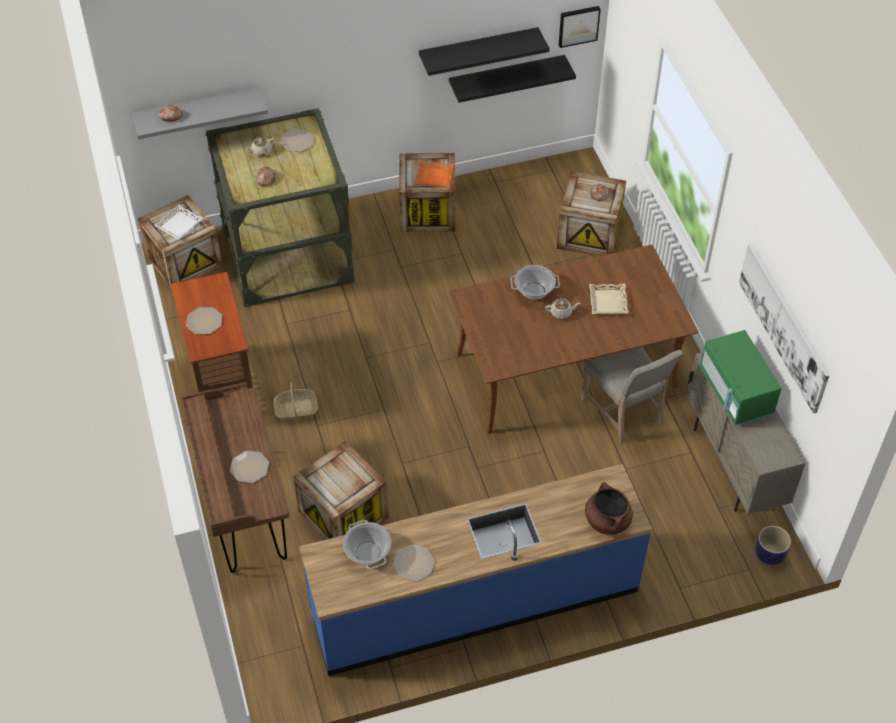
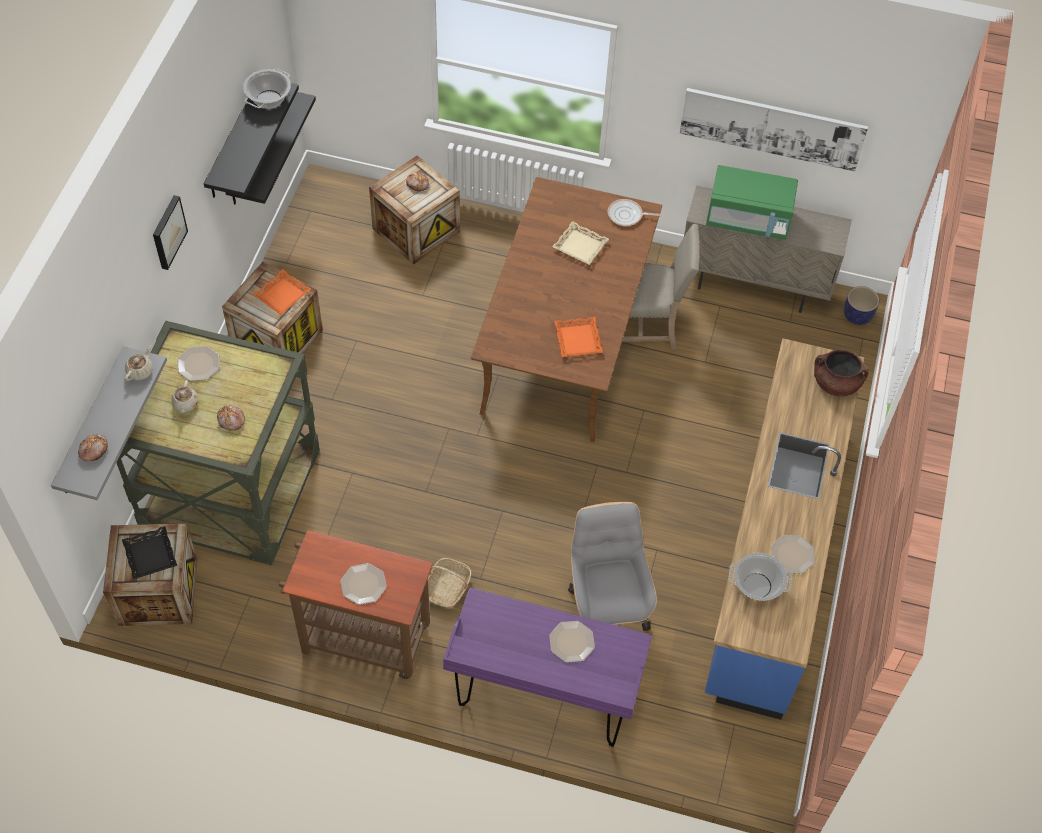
camera: 60 degrees left, 5 degrees up
white tray [154,204,204,240] -> black tray [122,526,177,580]
brown desk [181,388,289,573] -> purple desk [443,588,651,747]
crate [293,441,388,540] -> grey office chair [568,502,657,631]
cooking pot [510,265,560,300] -> cooking pot moved to [243,68,291,108]
beige teapot [545,298,580,319] -> beige teapot moved to [125,345,153,381]
picture [559,6,601,48] -> picture moved to [153,195,188,270]
none -> orange tray [555,317,603,357]
none -> frying pan [608,199,661,226]

